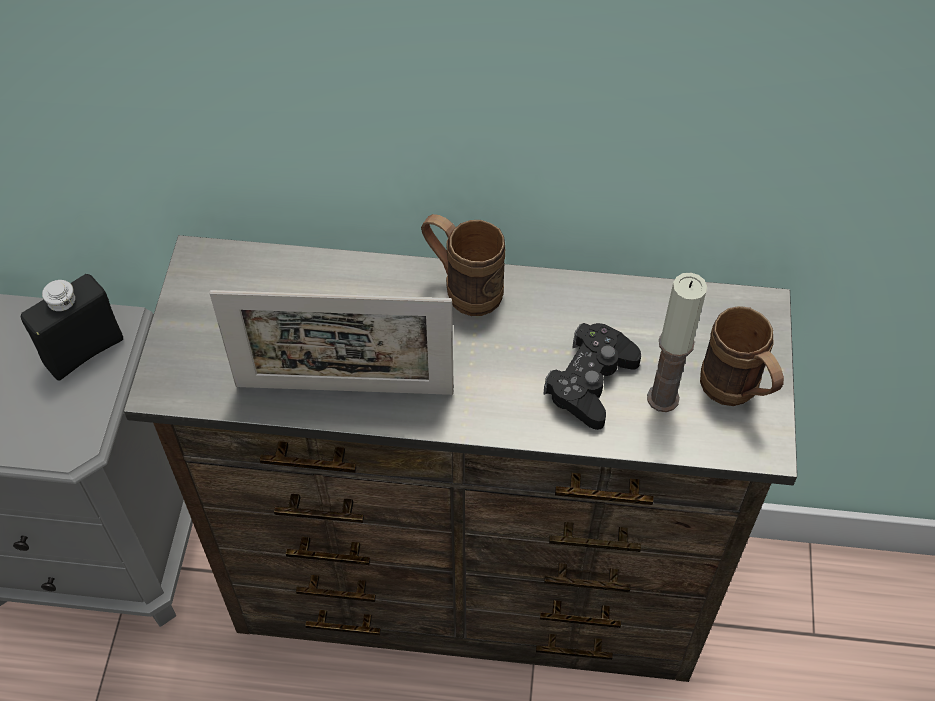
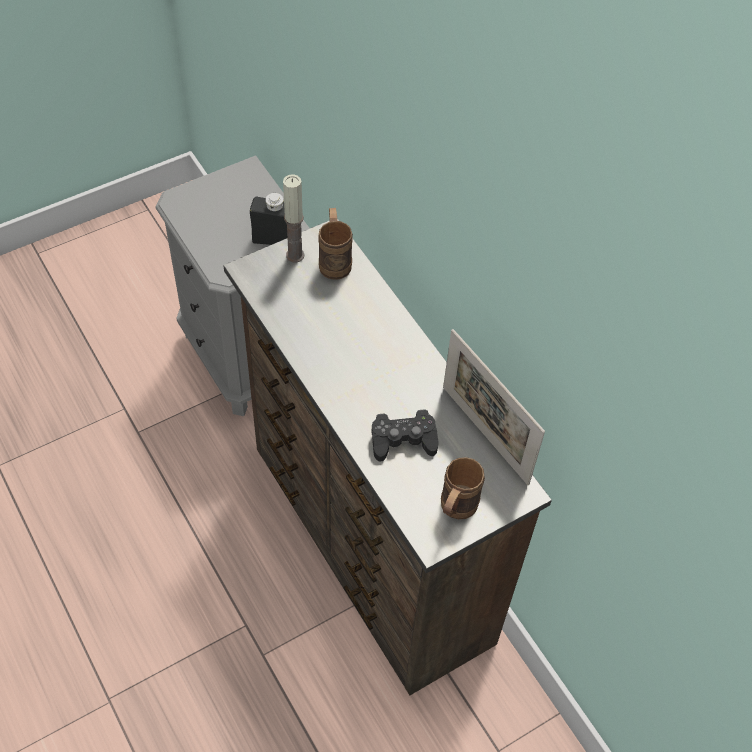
camera: 50 degrees right, 0 degrees up
picture frame [209,290,454,395] -> picture frame moved to [443,329,545,485]
brown mug [421,214,505,316] -> brown mug moved to [318,208,353,280]
candle [647,273,707,412] -> candle moved to [283,174,305,263]

